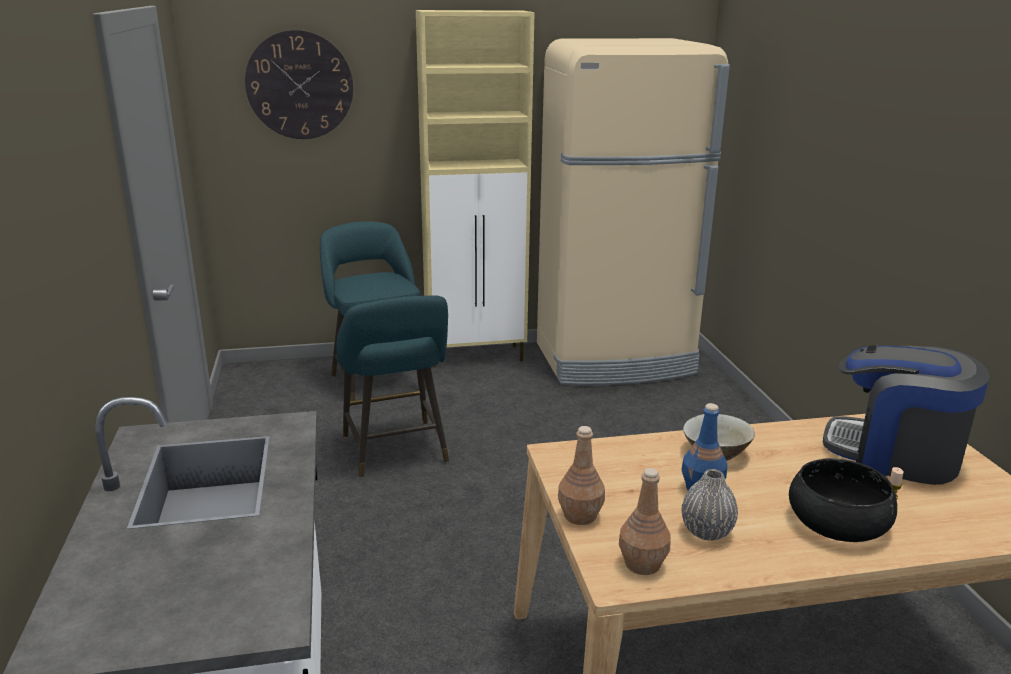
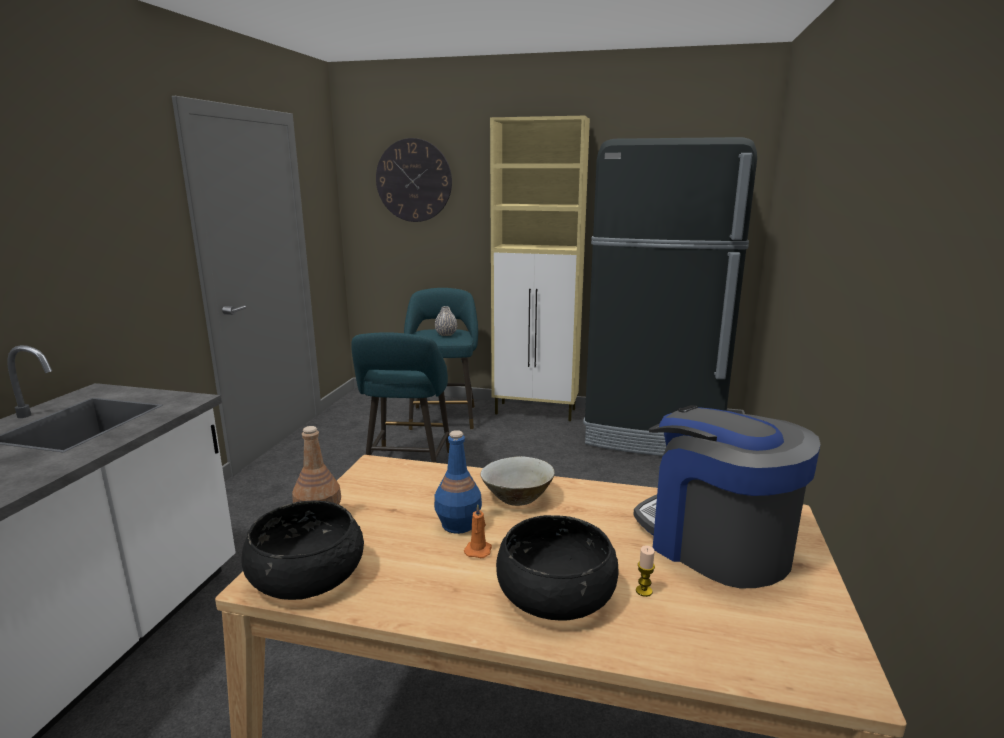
camera: 25 degrees right, 5 degrees down
beige fridge [537,38,730,385] -> black fridge [583,137,757,456]
brown bottle [619,468,671,575] -> black bowl [241,500,364,600]
grey vase [682,469,738,541] -> grey vase moved to [435,306,457,336]
none -> orange candle [464,504,492,558]

